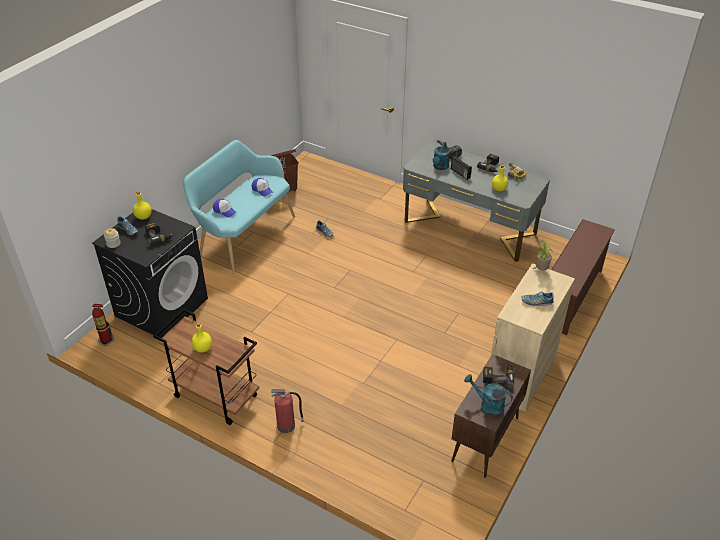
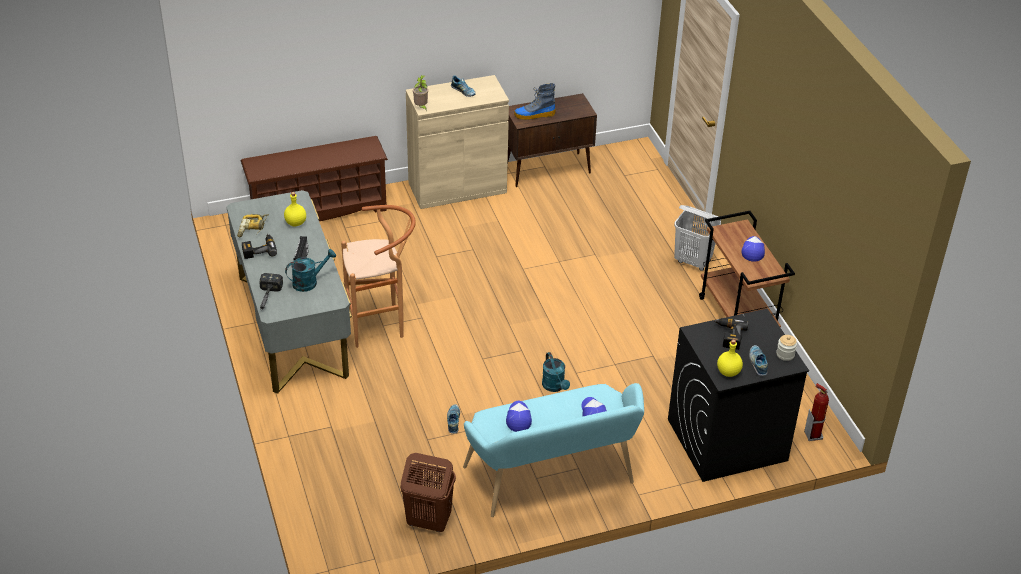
camera: 140 degrees left, 0 degrees up
yellow bottle [192,322,212,353] -> cap [741,236,765,262]
fire extinguisher [271,389,304,433] -> white laundry basket [674,205,721,271]
turquoise watering can [464,374,513,416] -> turquoise watering can moved to [542,352,570,392]
power drill [483,364,514,388] -> boot [514,83,556,120]
none -> brown stool [341,205,416,348]

